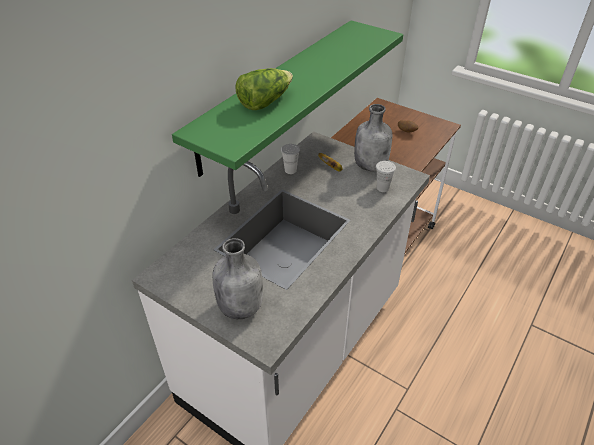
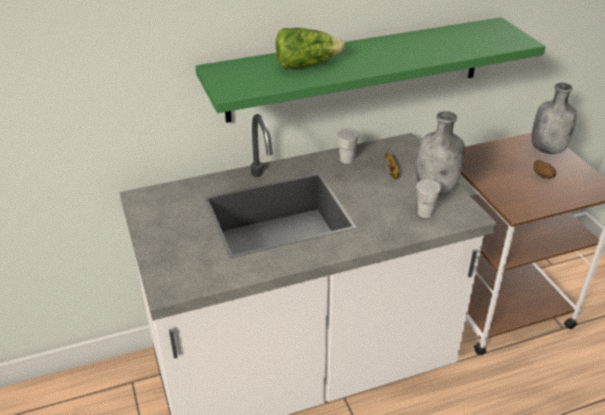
camera: 35 degrees right, 5 degrees down
grey bottle [212,238,263,319] -> grey bottle moved to [531,83,577,154]

